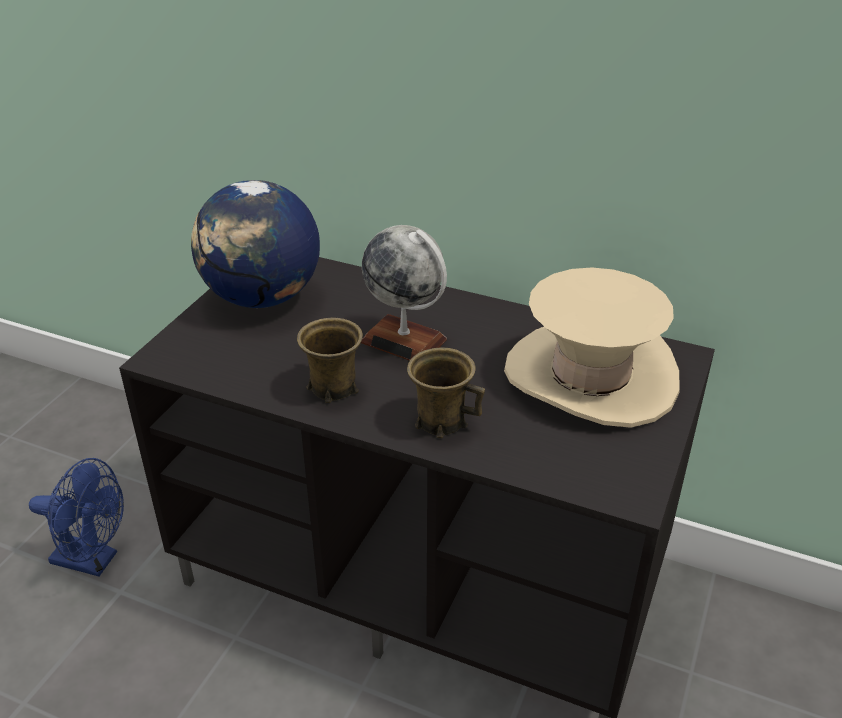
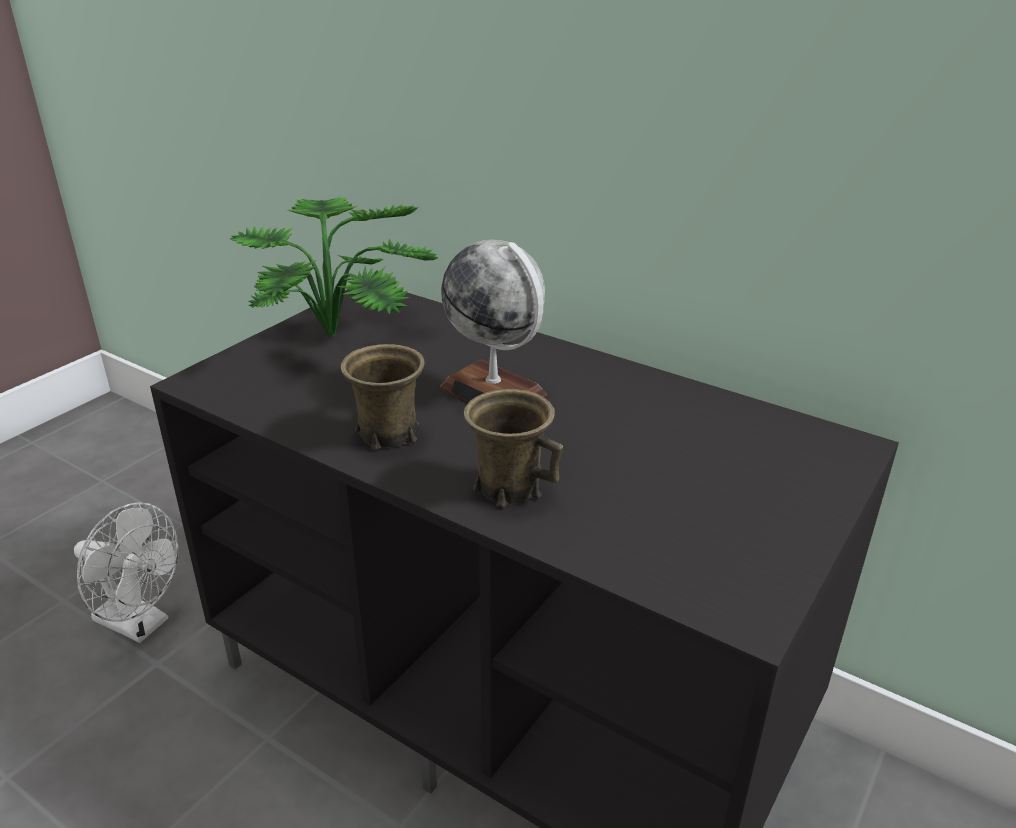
camera: 10 degrees right, 5 degrees down
blue fan [29,458,124,577] -> white fan [74,502,179,643]
globe [191,180,320,308] -> potted plant [230,197,439,336]
beige hat [504,268,680,428] -> none

